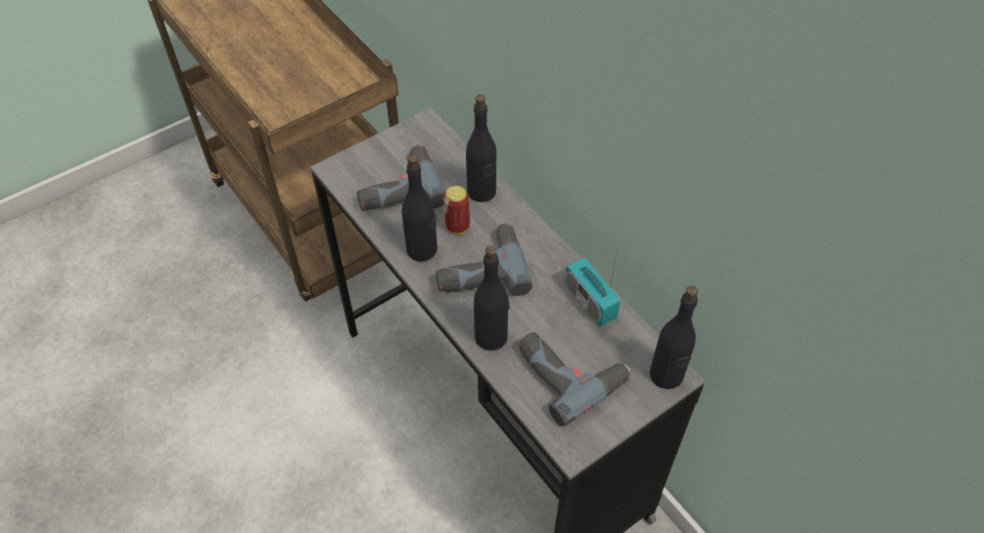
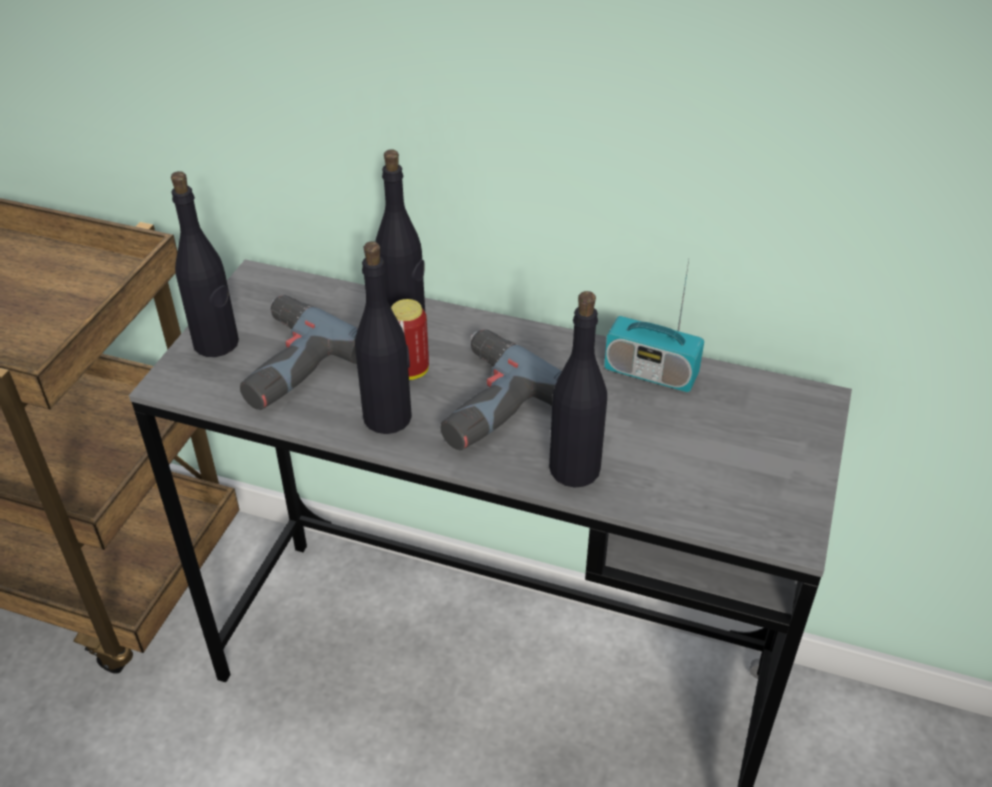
camera: 35 degrees left, 10 degrees down
power drill [518,332,631,426] -> none
black bottle [649,286,698,389] -> black bottle moved to [171,171,239,357]

